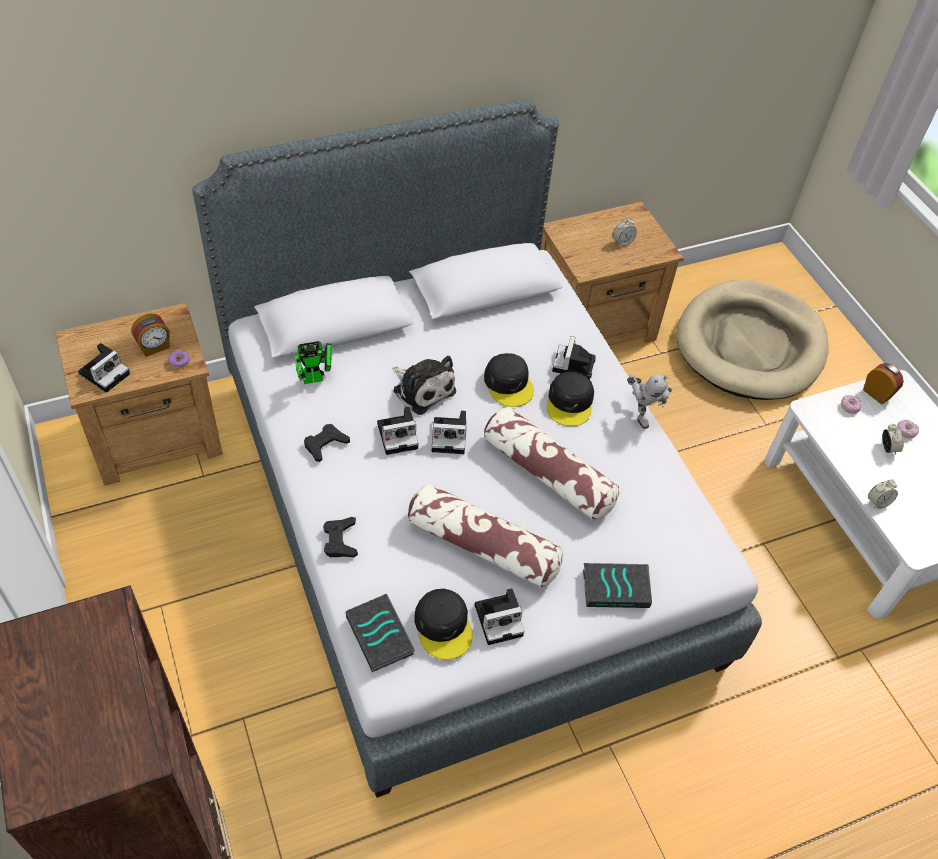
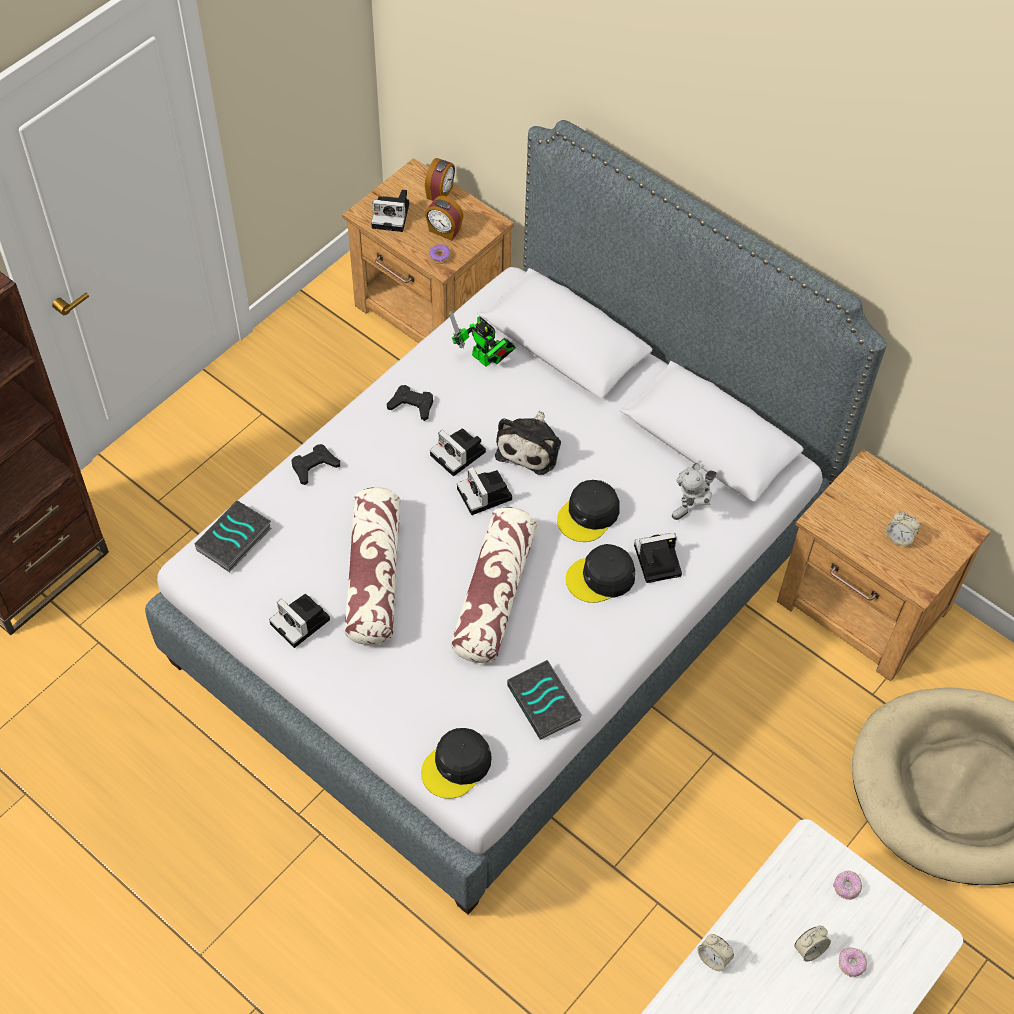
camera: 65 degrees right, 5 degrees up
black cap [414,589,473,660] -> black cap moved to [421,728,492,799]
book [583,563,652,608] -> book moved to [507,660,582,740]
toy robot [627,374,672,429] -> toy robot moved to [672,460,717,520]
alarm clock [863,363,904,405] -> alarm clock moved to [425,158,455,201]

